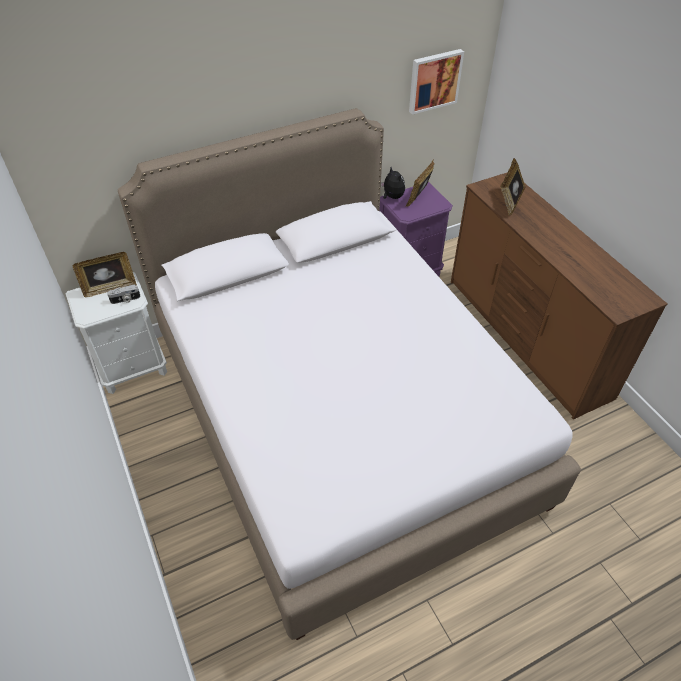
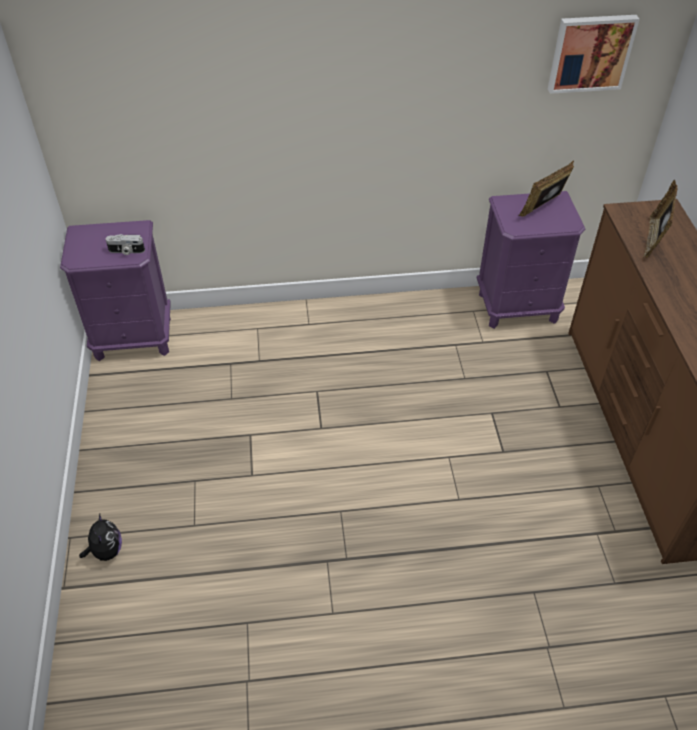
camera: 20 degrees right, 0 degrees up
white nightstand [66,272,167,394] -> purple nightstand [60,220,171,361]
picture frame [73,252,137,298] -> none
white bed [118,108,581,640] -> none
plush toy [381,167,405,199] -> plush toy moved to [79,514,122,561]

